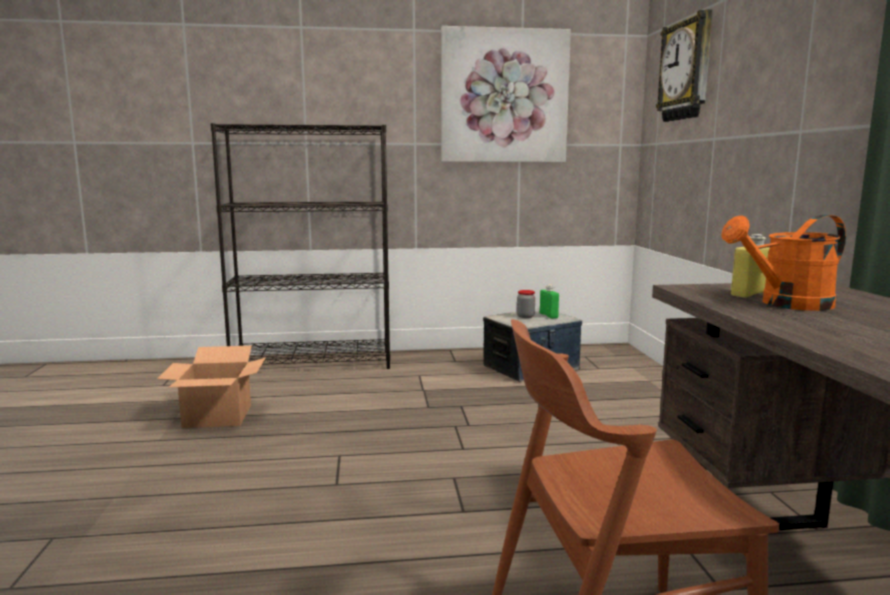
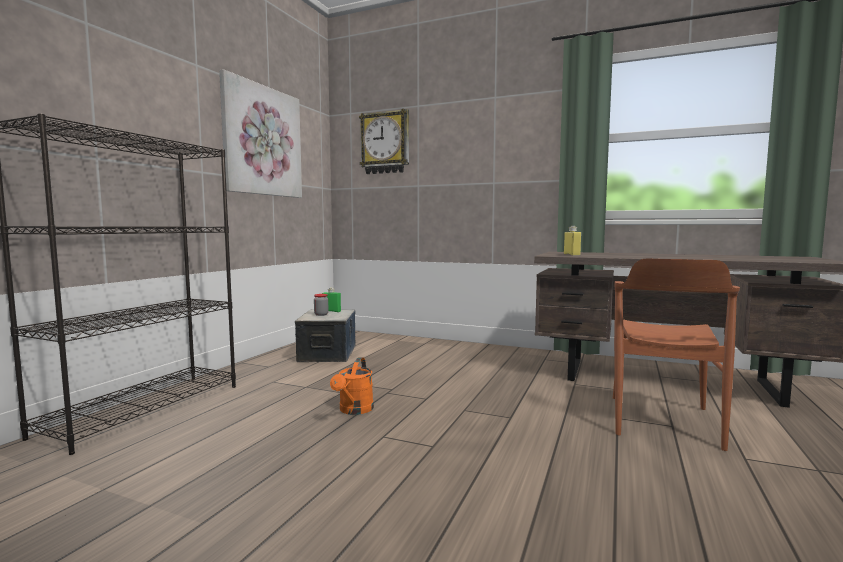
camera: 60 degrees left, 5 degrees down
cardboard box [157,346,266,428] -> none
orange watering can [721,215,846,311] -> orange watering can moved to [330,357,374,415]

